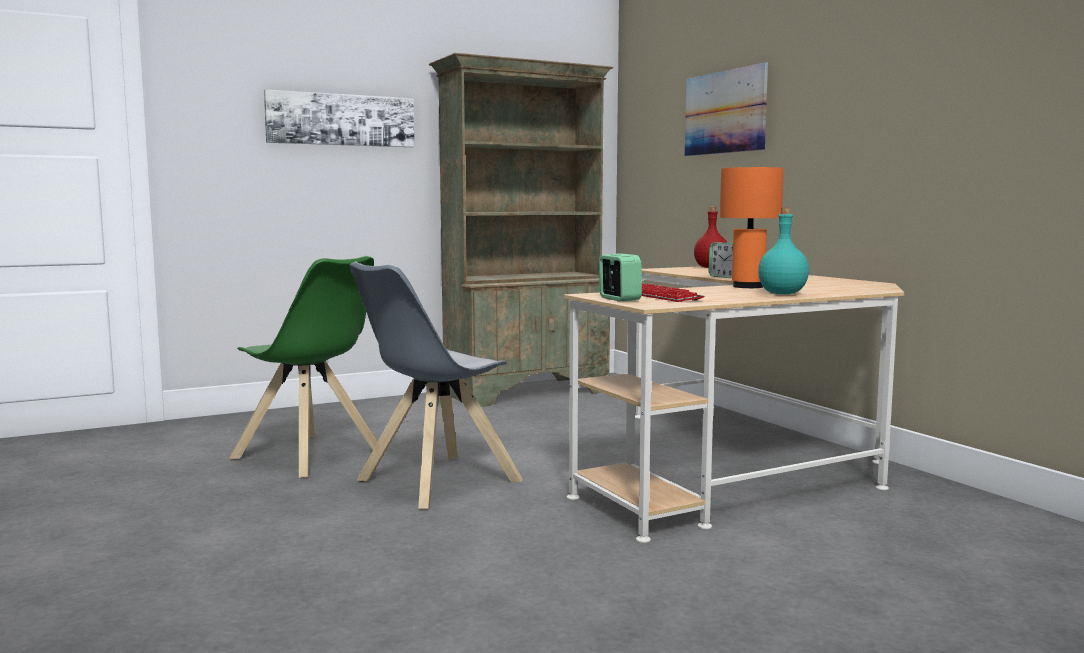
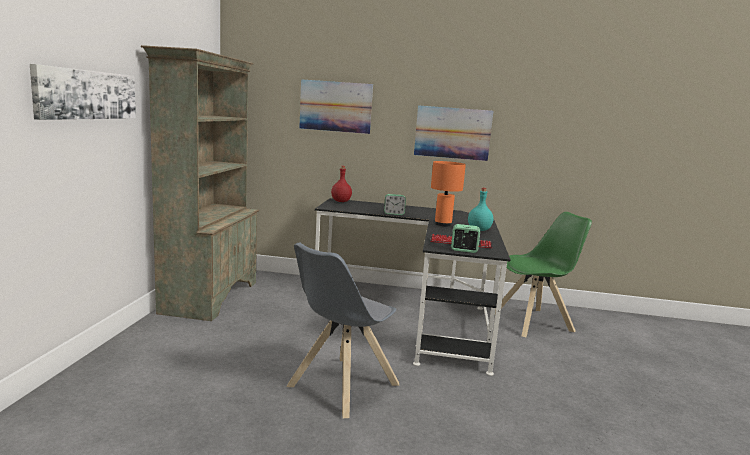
camera: 55 degrees left, 5 degrees up
green chair [230,255,377,478] -> green chair moved to [495,212,592,337]
grey chair [349,262,523,509] -> grey chair turned 45 degrees clockwise [287,243,399,418]
beige desk [564,266,904,543] -> black desk [315,198,510,376]
none -> picture [414,105,493,161]

